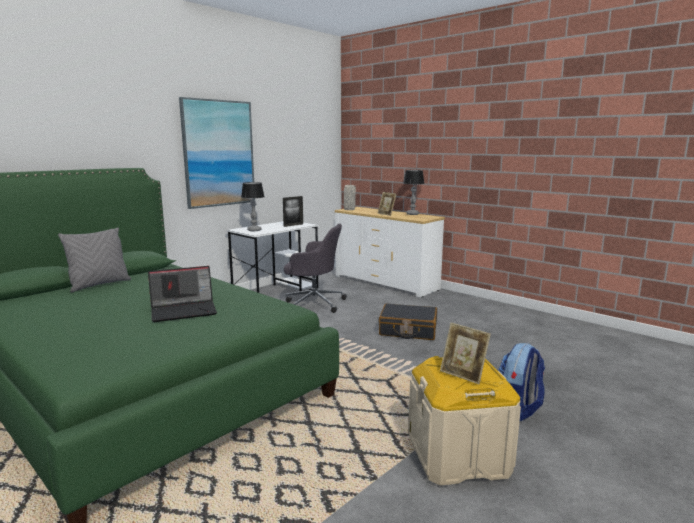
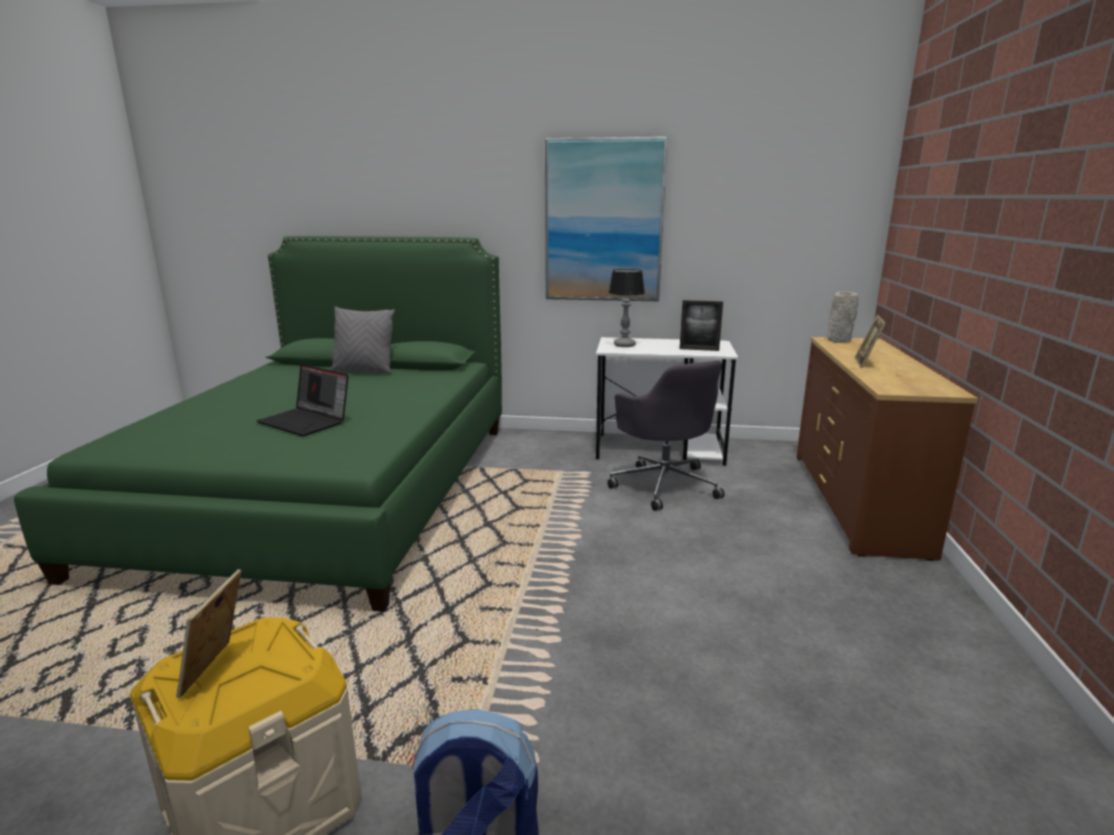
camera: 55 degrees right, 5 degrees up
white dresser [335,207,445,297] -> brown dresser [796,337,978,561]
black suitcase [379,303,437,340] -> none
table lamp [403,170,425,215] -> none

